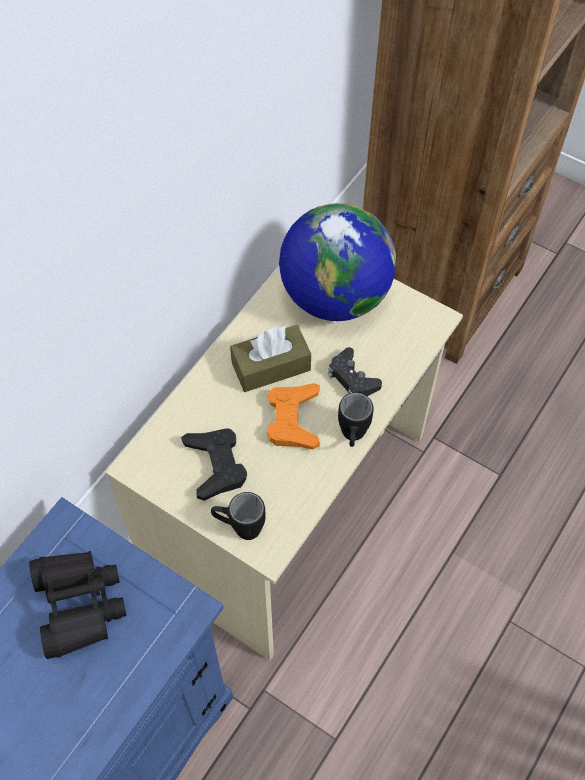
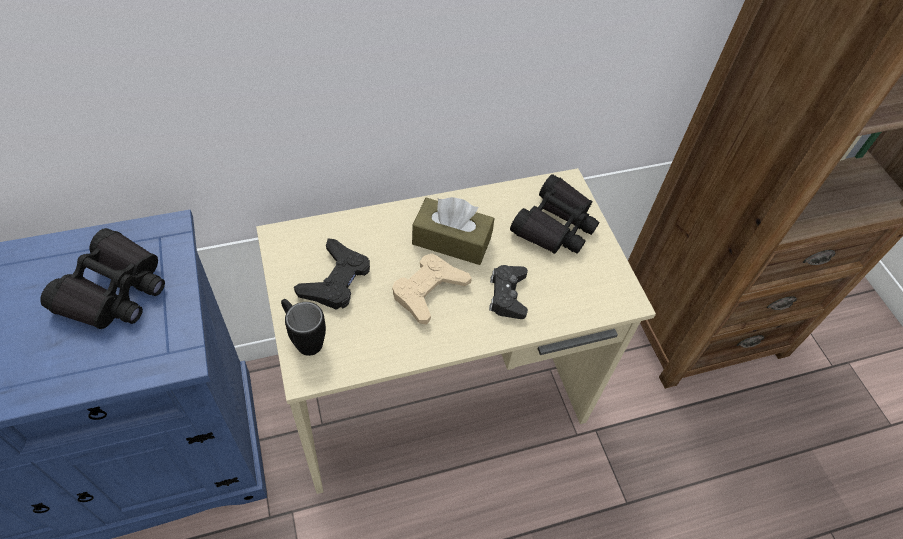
camera: 35 degrees right, 5 degrees down
orange game controller [267,383,320,449] -> beige game controller [392,254,472,325]
globe [279,203,396,321] -> black binoculars [510,174,599,254]
black mug [338,393,373,447] -> none

